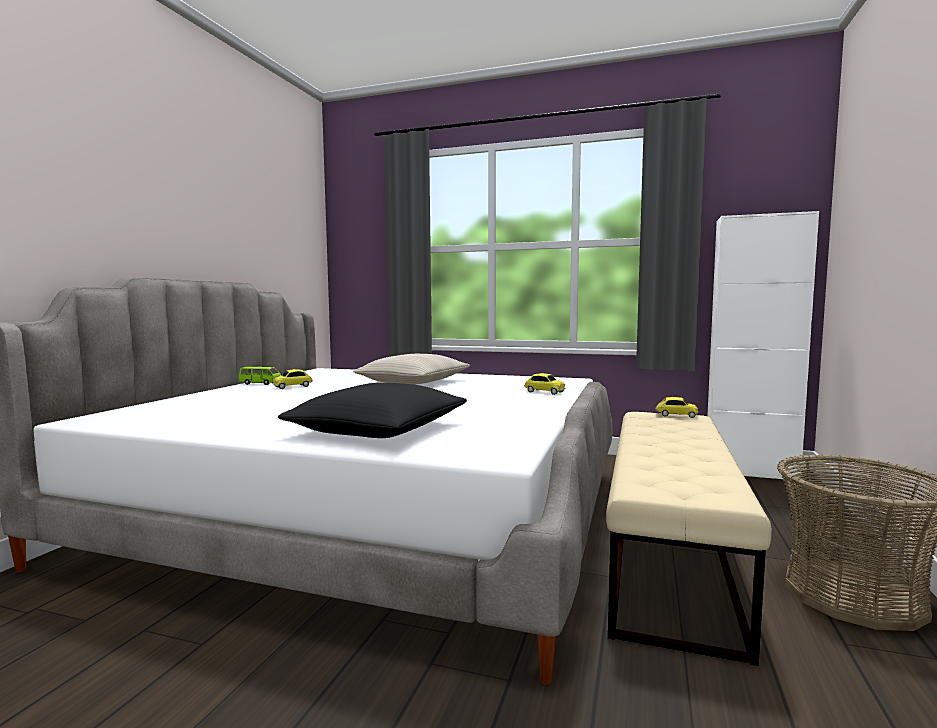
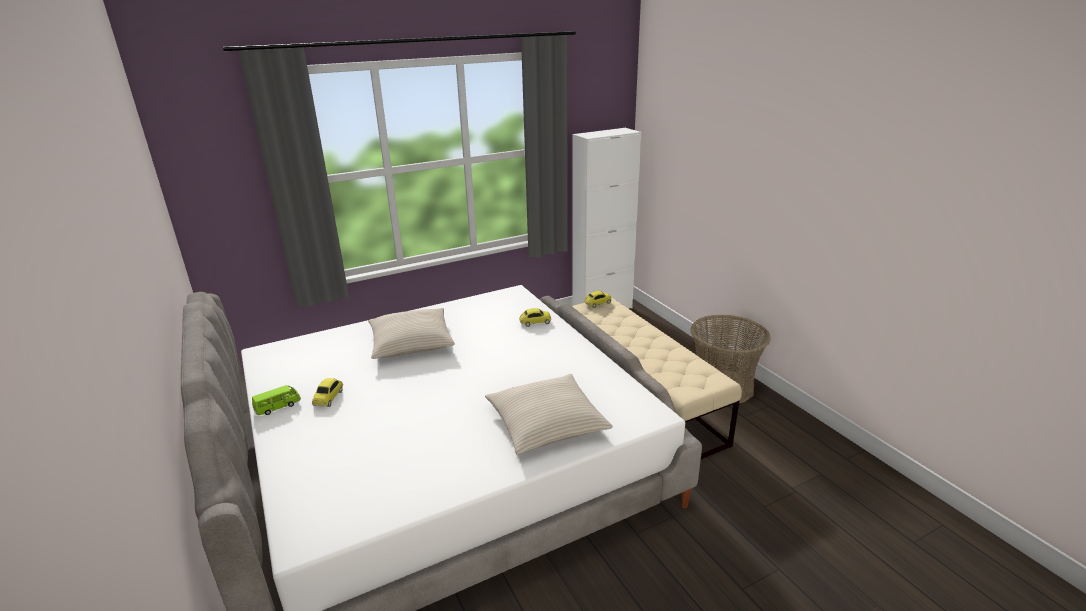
camera: 45 degrees left, 20 degrees up
black pillow [278,383,467,438] -> beige pillow [485,374,613,454]

